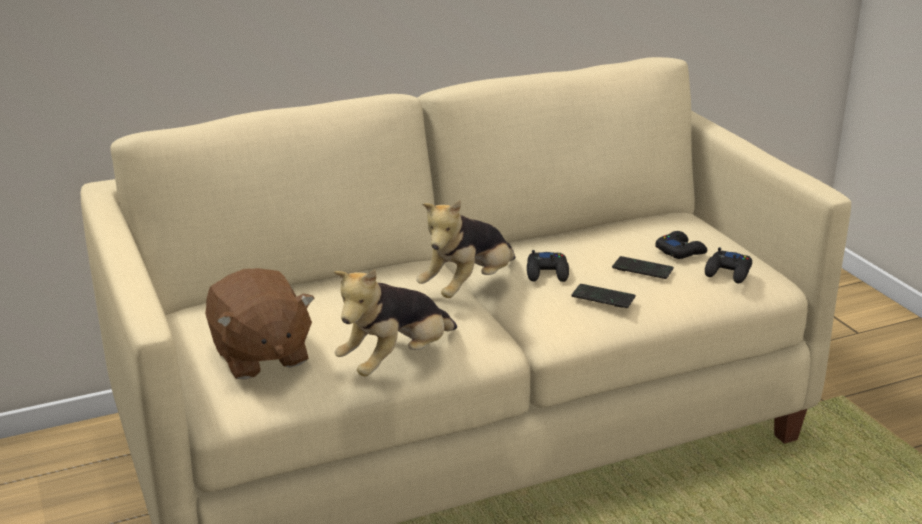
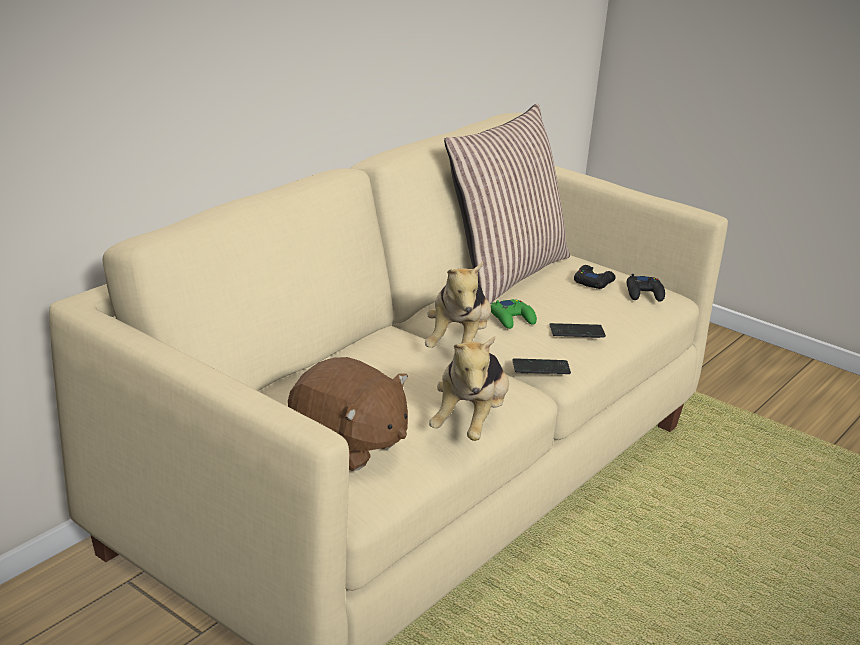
camera: 30 degrees left, 0 degrees up
black game controller [527,250,569,282] -> green game controller [491,299,537,329]
phone [612,256,674,279] -> phone moved to [512,358,571,374]
none -> pillow [444,104,570,304]

